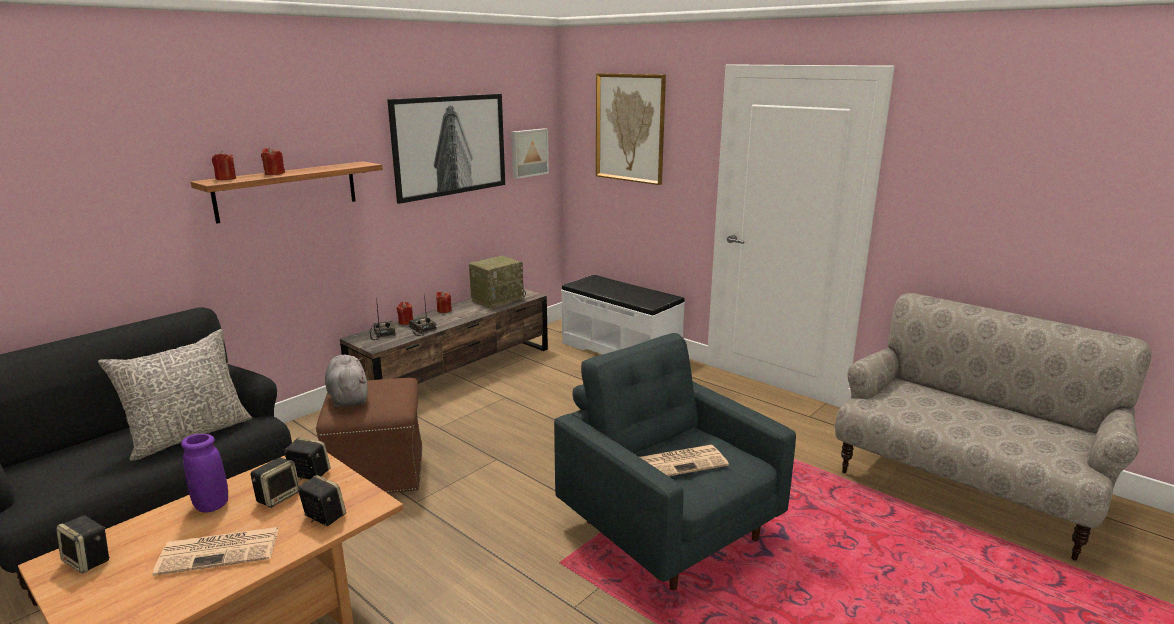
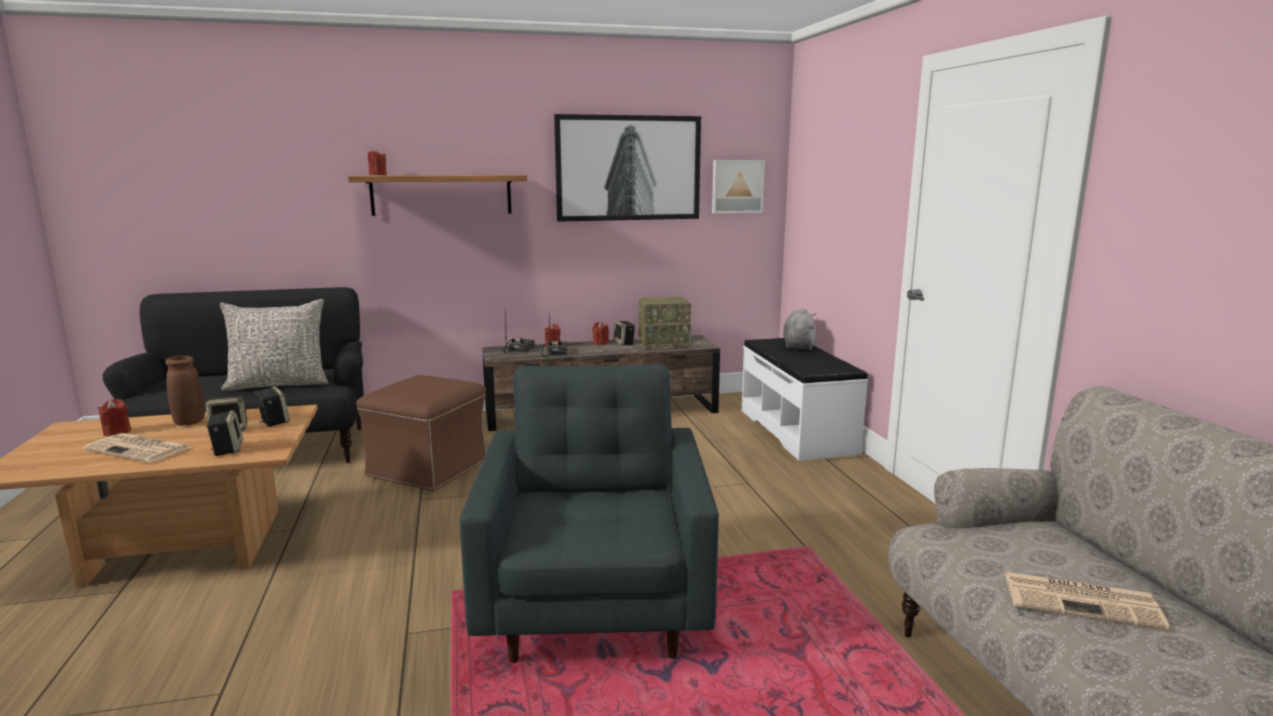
camera: 35 degrees right, 5 degrees down
speaker [56,515,110,574] -> speaker moved to [613,321,635,346]
purple vase [181,434,228,513] -> brown vase [165,356,205,425]
red candle [261,147,285,175] -> red candle moved to [97,399,131,437]
grey plush toy [325,355,368,408] -> grey plush toy moved to [783,308,816,350]
picture [596,73,666,185] -> none
newspaper [640,445,729,476] -> newspaper moved to [1005,572,1170,631]

